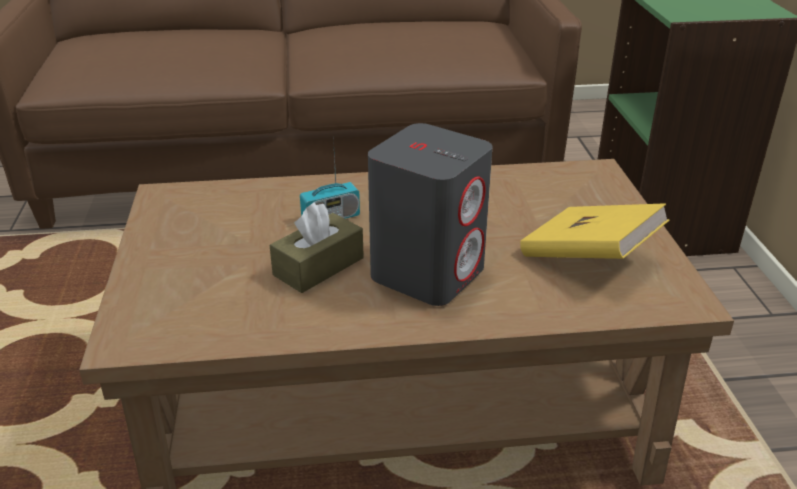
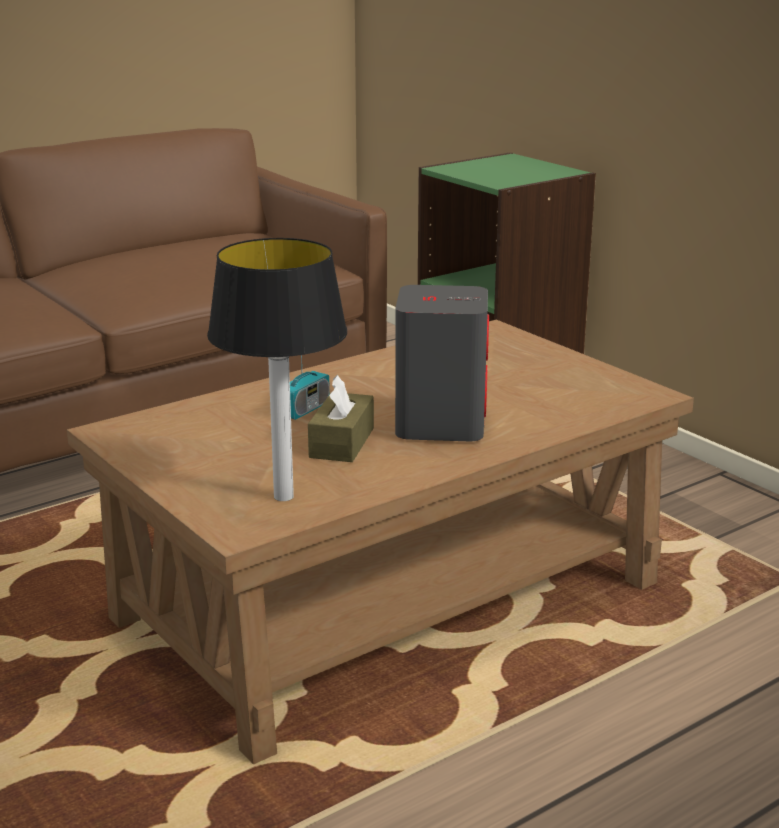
camera: 30 degrees left, 10 degrees down
yellow book [520,203,670,259] -> none
none -> table lamp [207,238,347,501]

